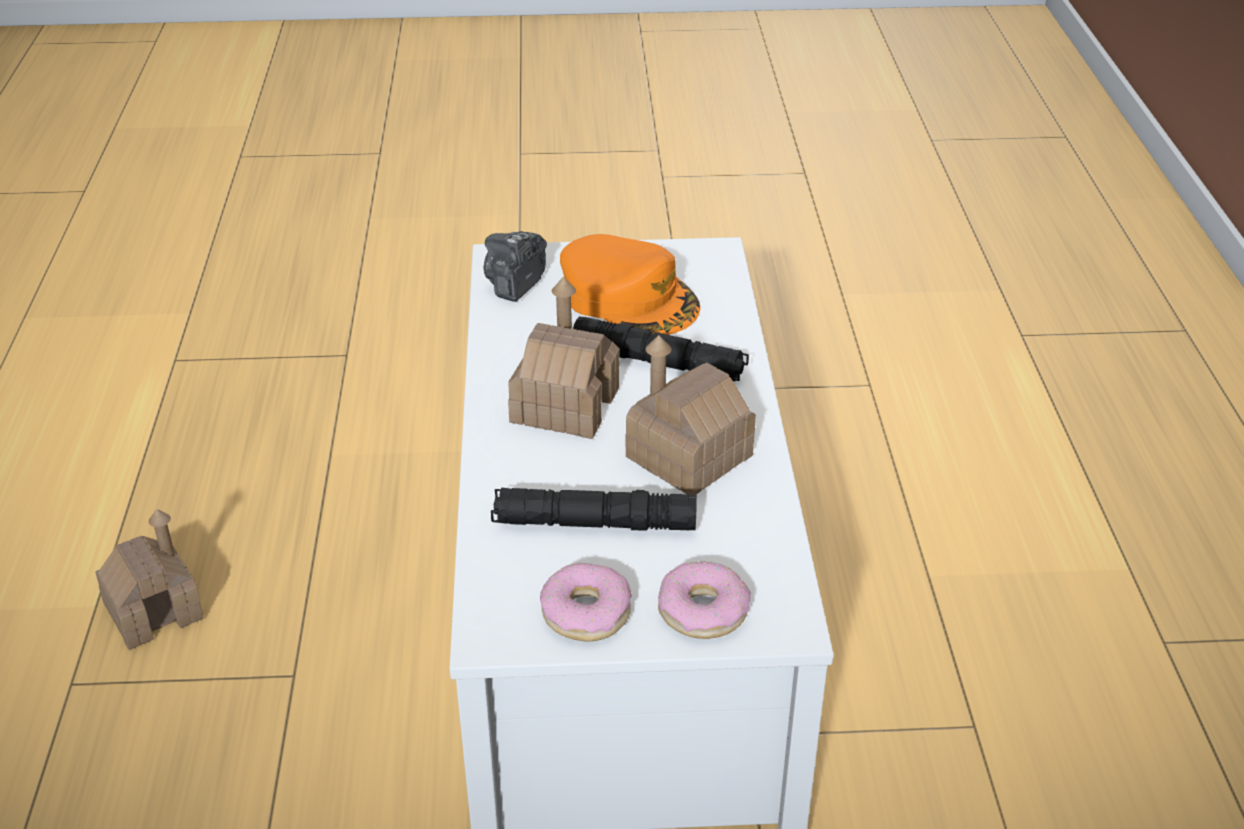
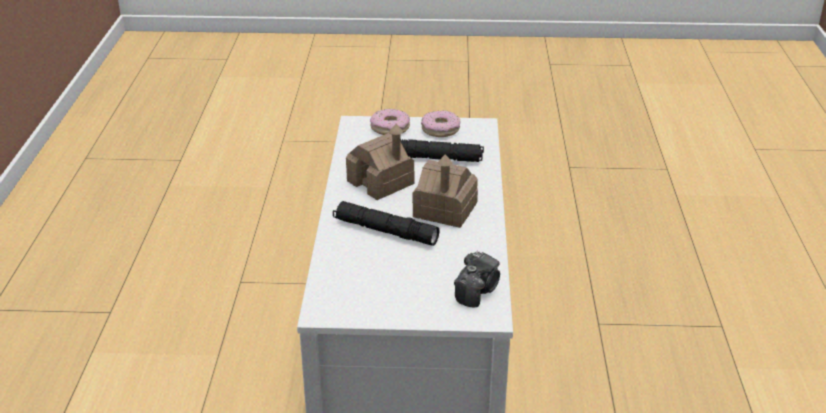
camera: 175 degrees left, 5 degrees down
toy house [95,509,204,650] -> none
orange cap [560,234,700,335] -> none

